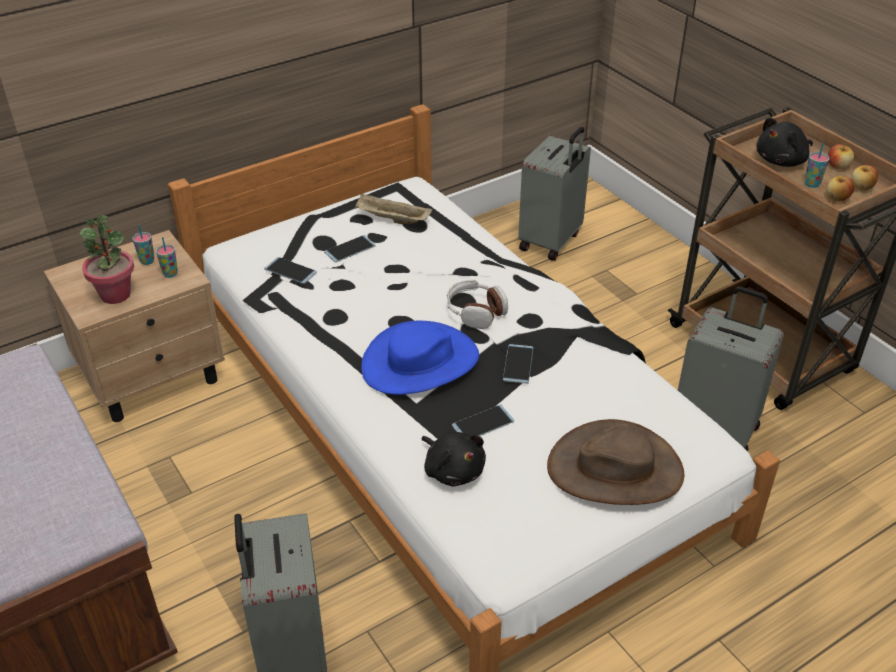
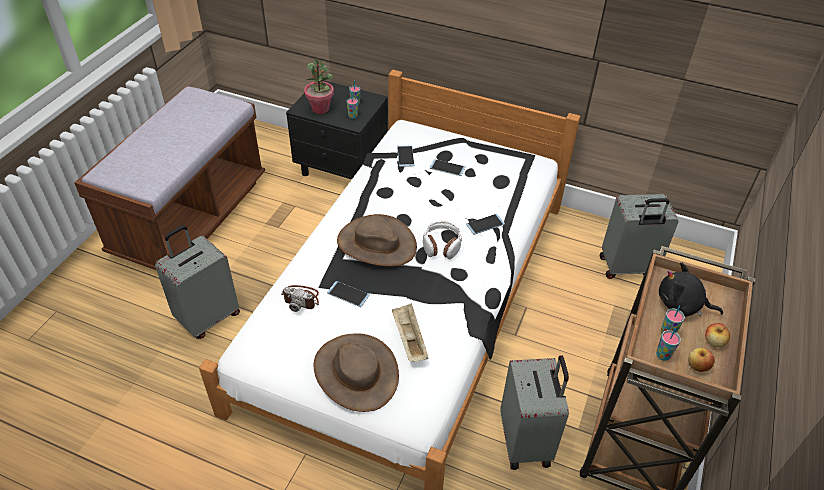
camera: 55 degrees right, 5 degrees up
beige nightstand [44,230,225,422] -> black nightstand [286,80,388,179]
beige tray [355,194,432,224] -> beige tray moved to [392,303,429,362]
blue hat [361,321,479,395] -> brown hat [337,214,417,267]
black plush toy [421,432,486,486] -> camera [281,285,319,312]
phone [503,344,533,384] -> phone moved to [466,214,505,235]
apple [827,176,855,202] -> cup [656,328,681,361]

